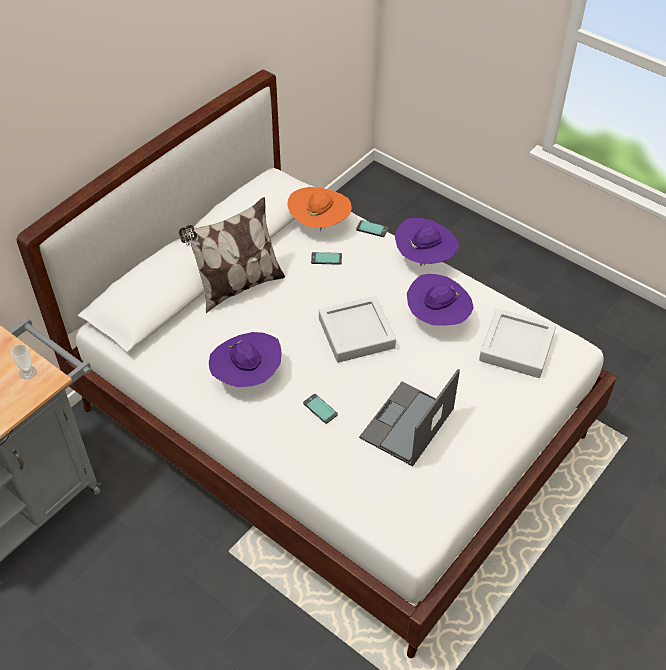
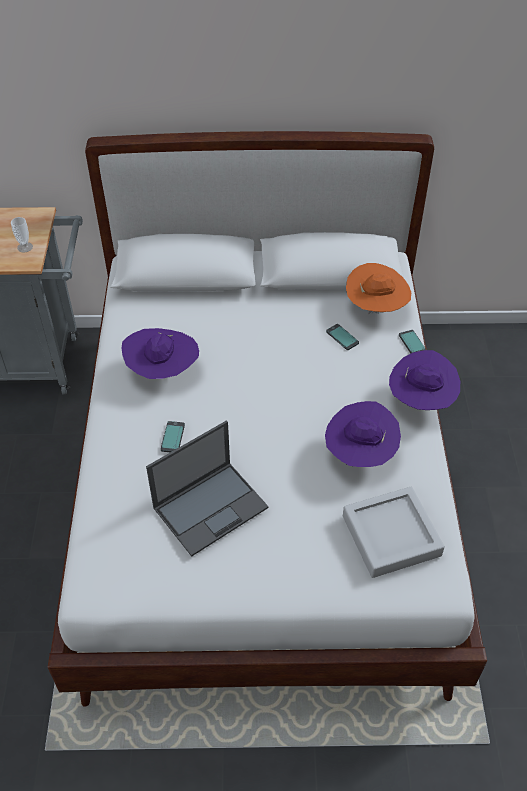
camera: 50 degrees right, 0 degrees up
pillow [179,197,285,313] -> none
grey tray [319,296,396,363] -> none
laptop [359,369,460,466] -> laptop turned 150 degrees clockwise [146,420,268,557]

